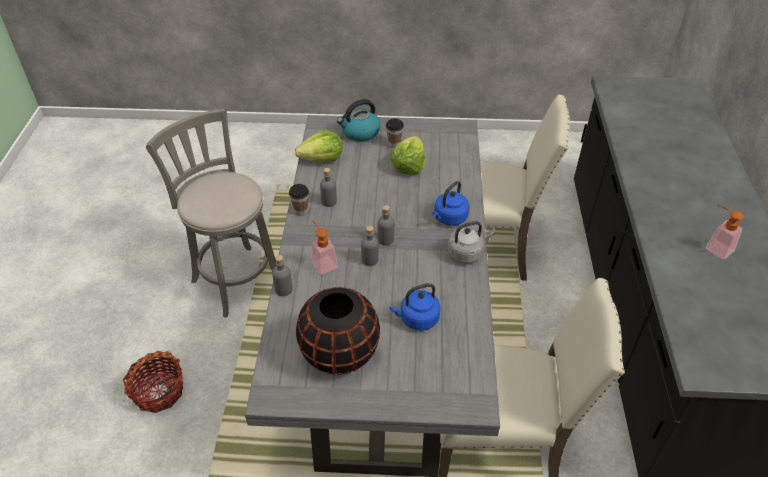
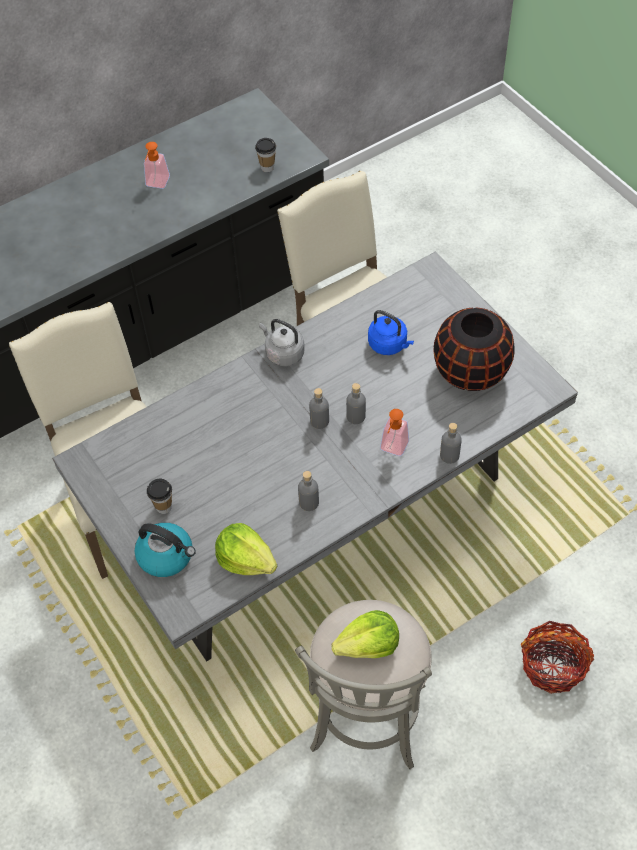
camera: 125 degrees left, 10 degrees up
cup [289,184,309,216] -> cup moved to [255,138,276,172]
lettuce [390,136,425,175] -> lettuce moved to [331,610,399,658]
blue kettle [432,181,470,225] -> none

